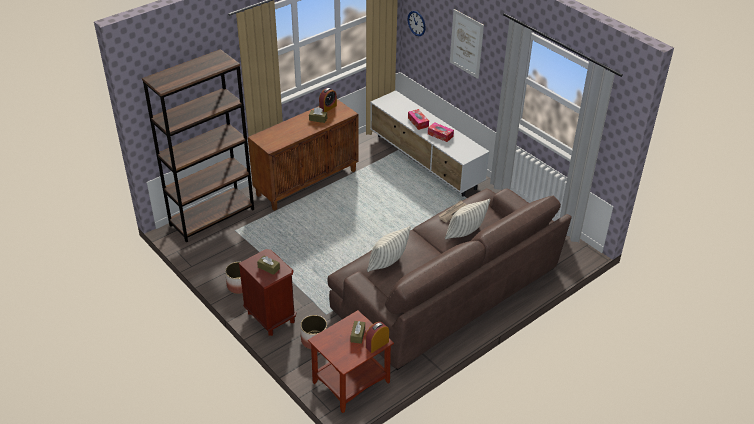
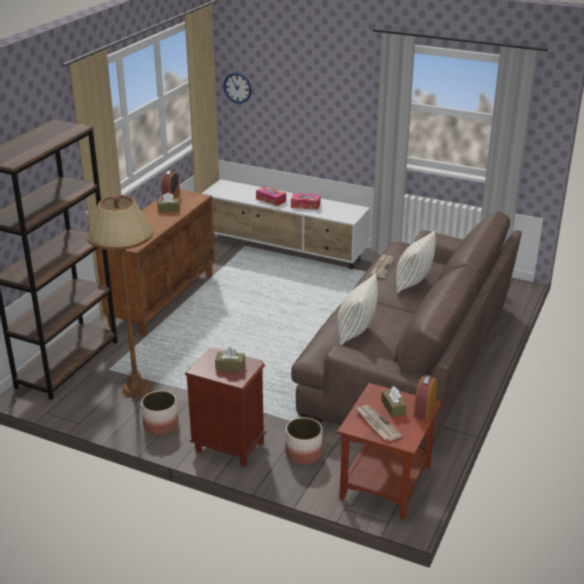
camera: 25 degrees left, 10 degrees down
picture [450,9,484,79] -> none
none -> brown floor lamp [86,195,154,398]
none -> newspaper [355,405,402,441]

